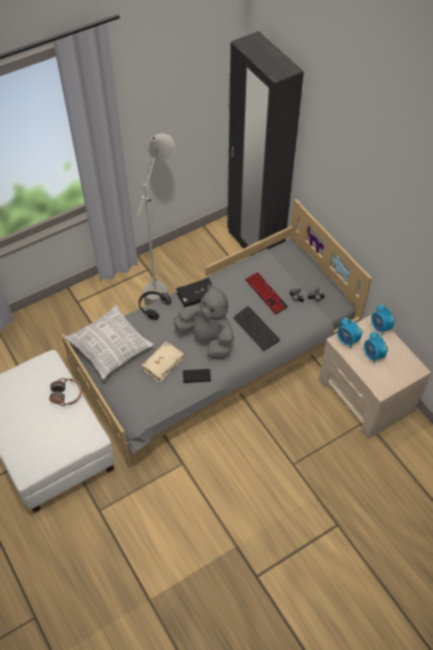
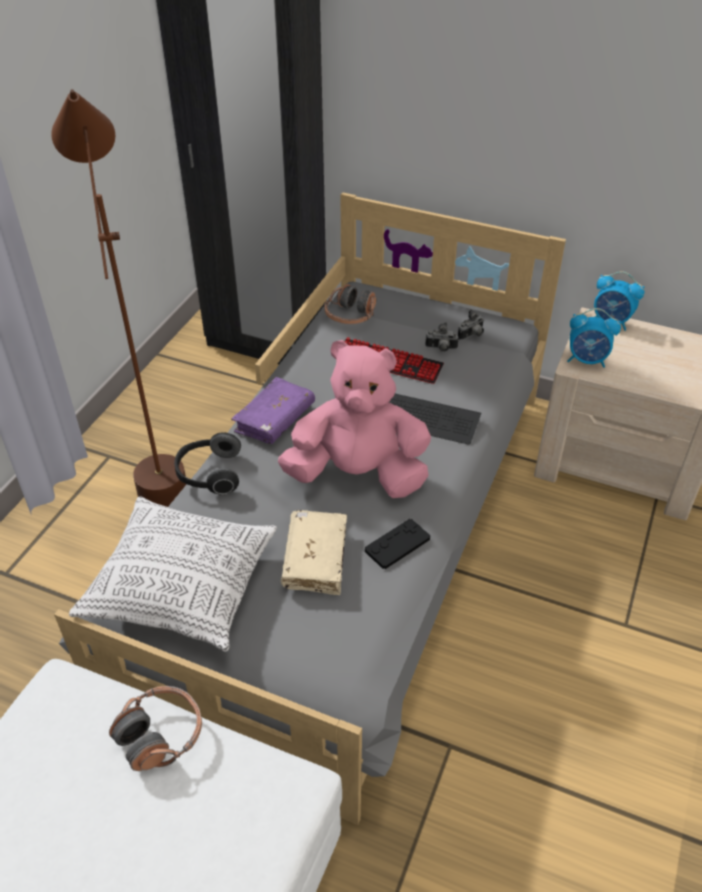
camera: 35 degrees left, 10 degrees down
grey floor lamp [138,134,175,306] -> brown floor lamp [51,89,186,507]
grey plush toy [174,283,234,359] -> pink plush toy [278,340,431,498]
black book [176,278,212,307] -> purple book [231,377,315,444]
alarm clock [364,331,388,364] -> none
none -> headphones [324,284,376,324]

